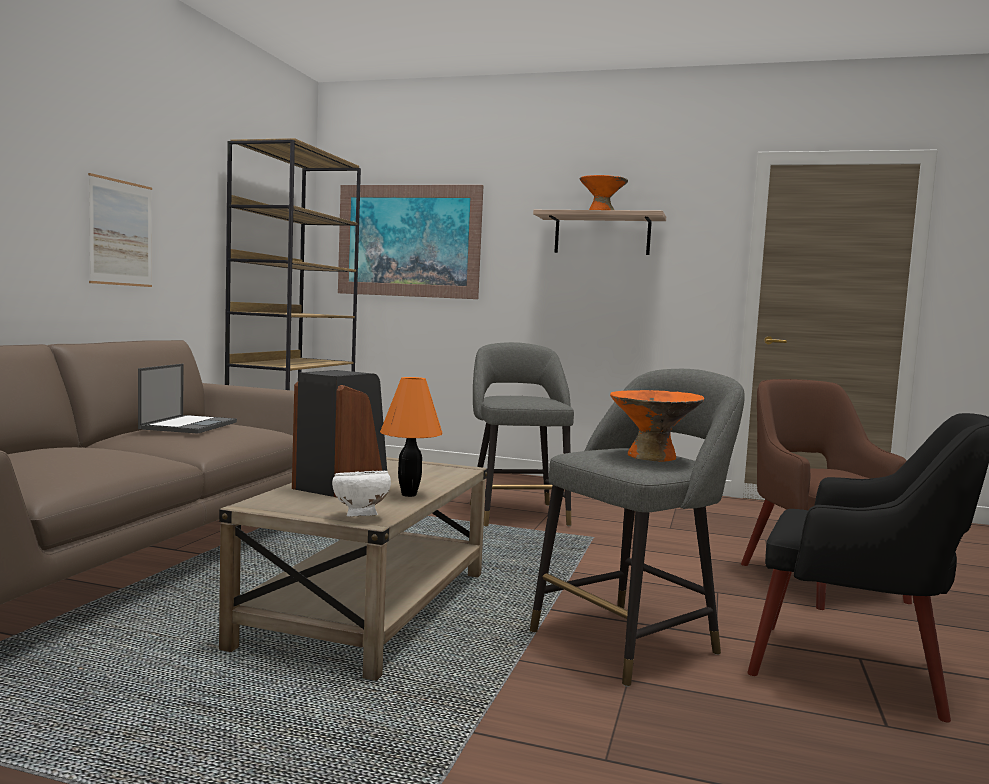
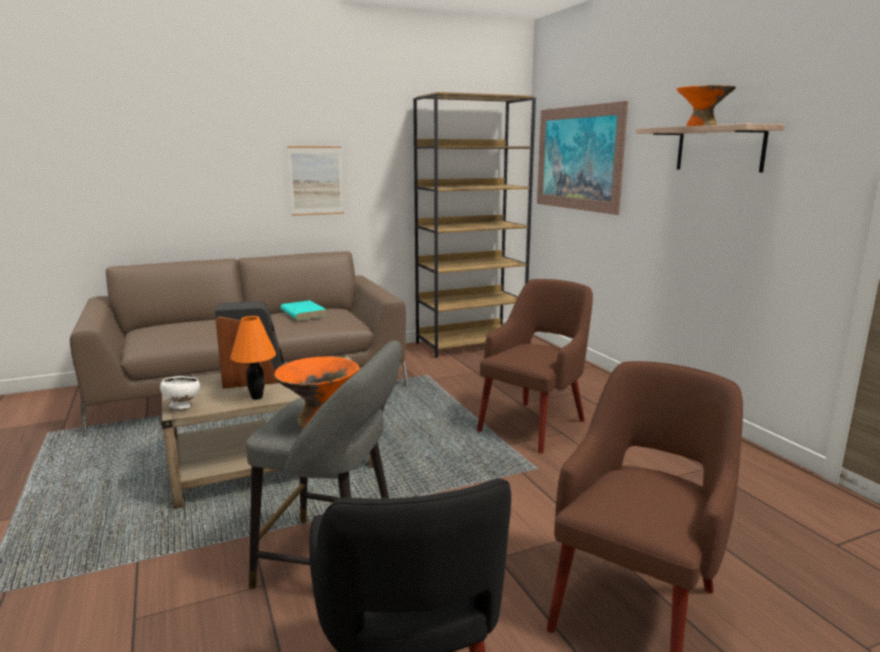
camera: 50 degrees right, 10 degrees up
laptop [138,364,237,434] -> turquoise book [280,300,327,321]
grey stool [470,342,574,526] -> brown armchair [477,279,593,453]

